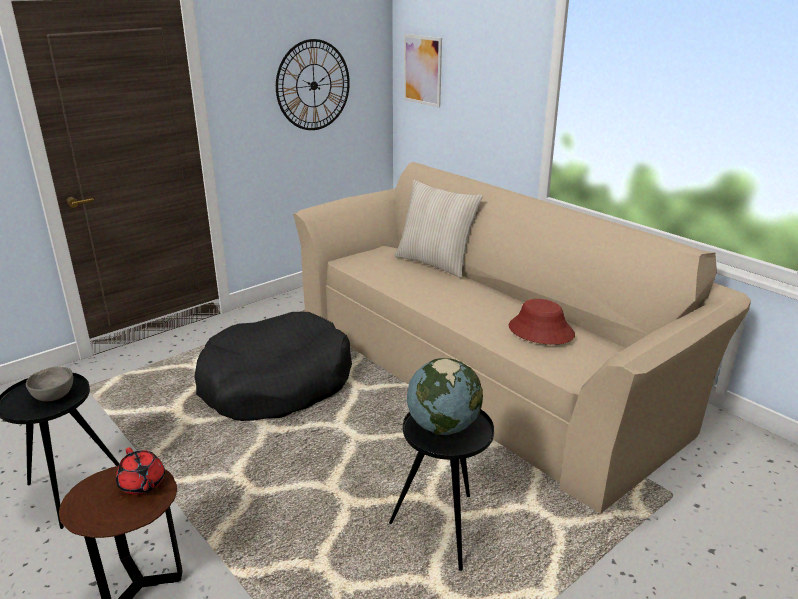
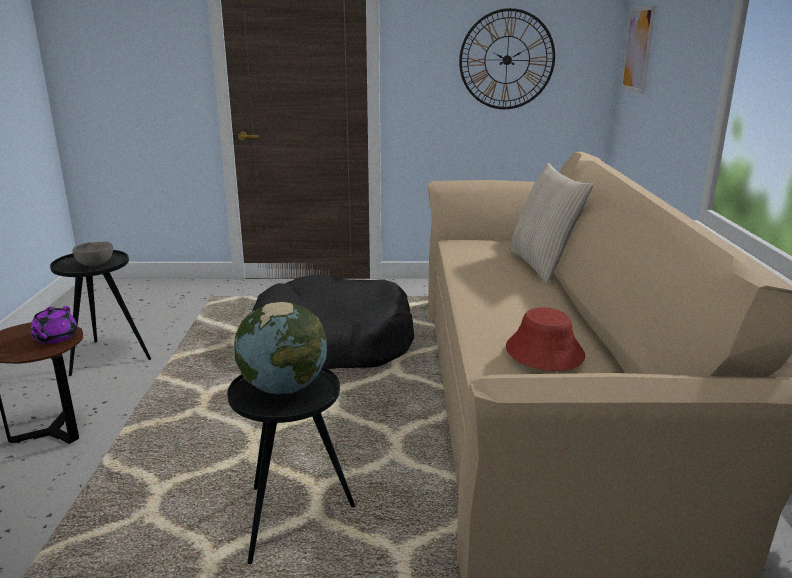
camera: 40 degrees right, 5 degrees down
red teapot [116,447,165,495] -> purple teapot [31,306,77,344]

